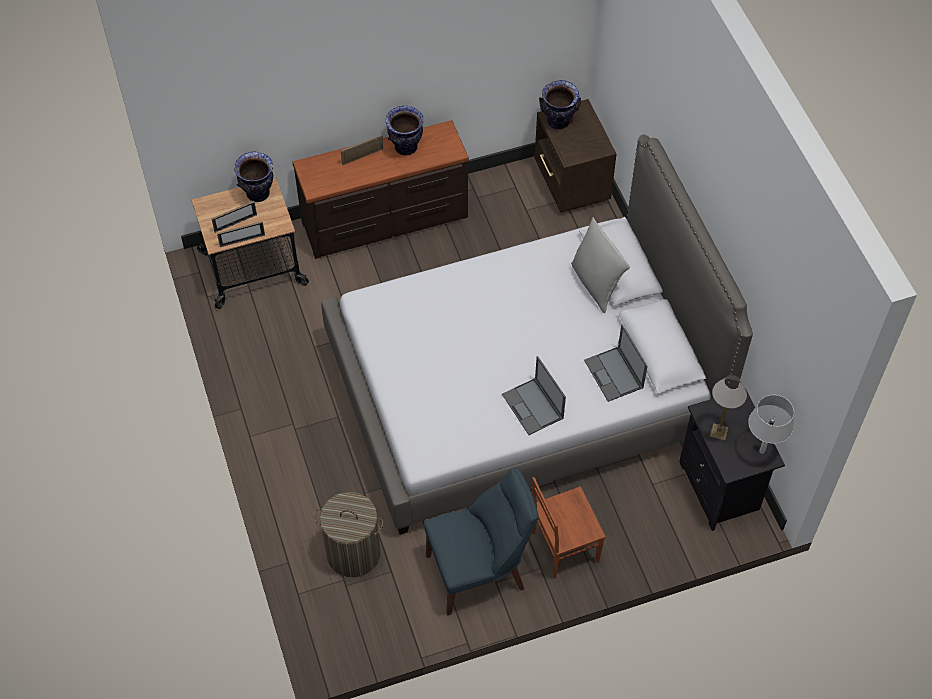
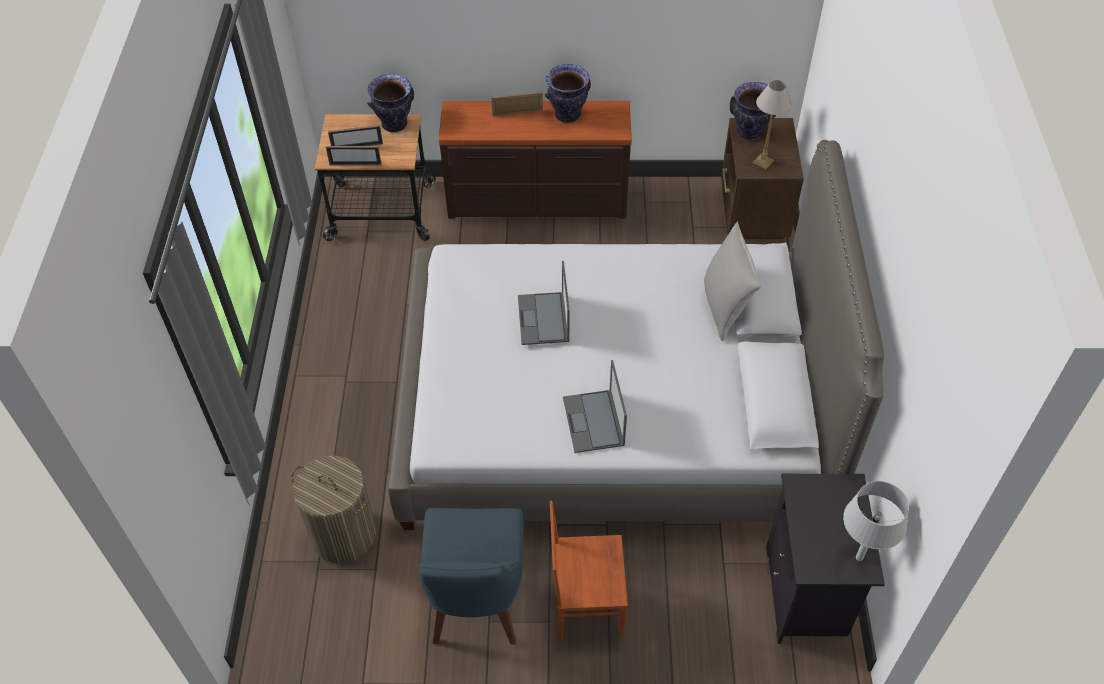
camera: 20 degrees right, 5 degrees down
blue chair [424,468,539,616] -> blue chair turned 90 degrees clockwise [419,508,524,644]
laptop [584,324,647,402] -> laptop moved to [518,261,569,345]
table lamp [710,375,747,441] -> table lamp moved to [753,80,792,169]

